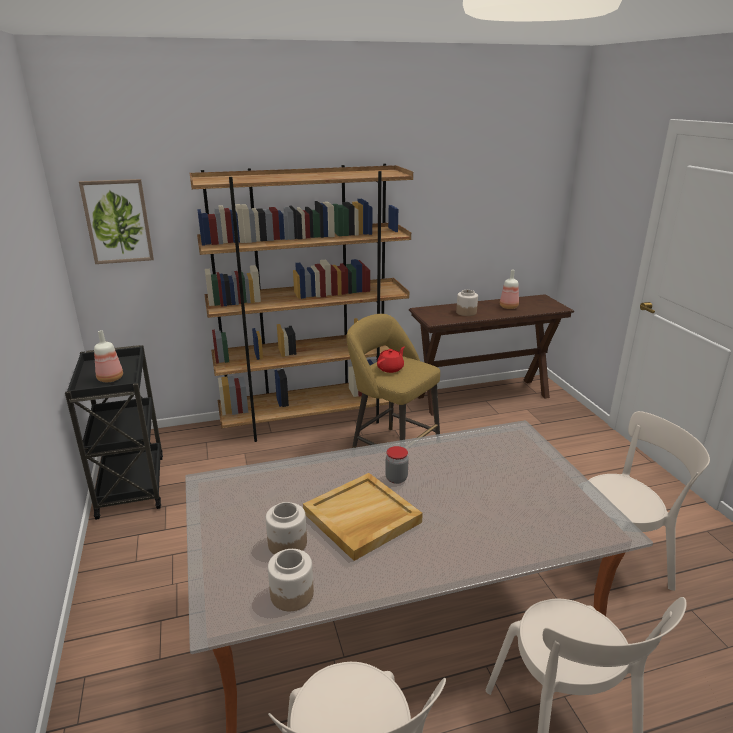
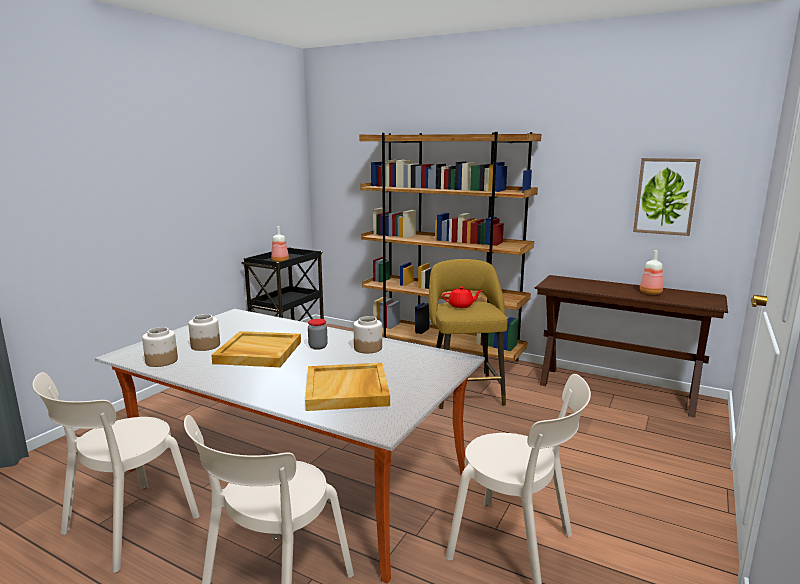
camera: 45 degrees right, 10 degrees down
picture [79,179,154,264] -> picture moved to [633,158,701,236]
jar [456,290,478,316] -> jar moved to [353,316,382,353]
none -> beige tray [305,363,390,411]

